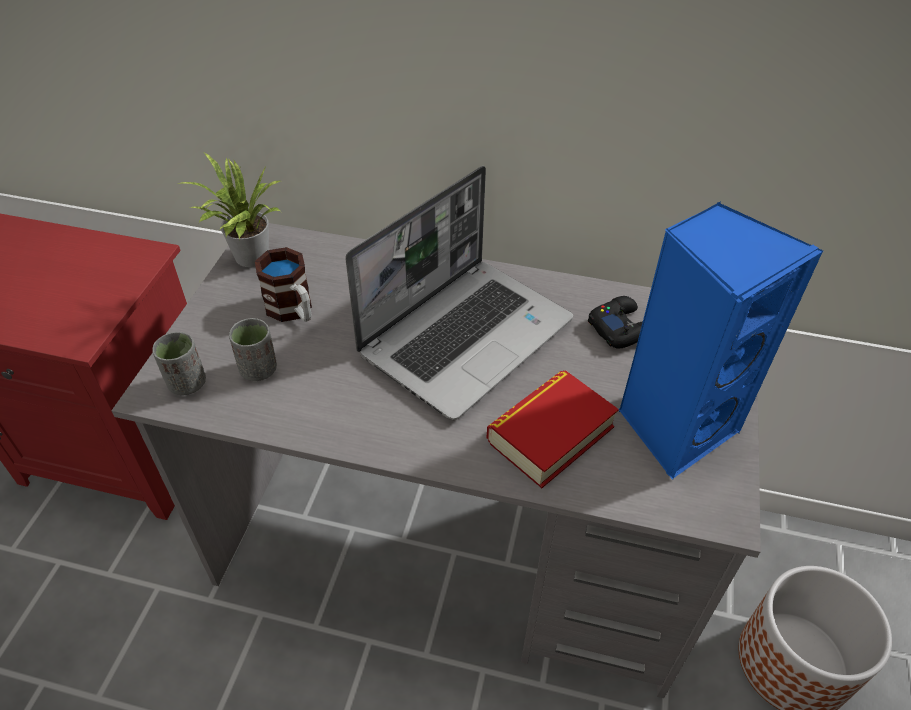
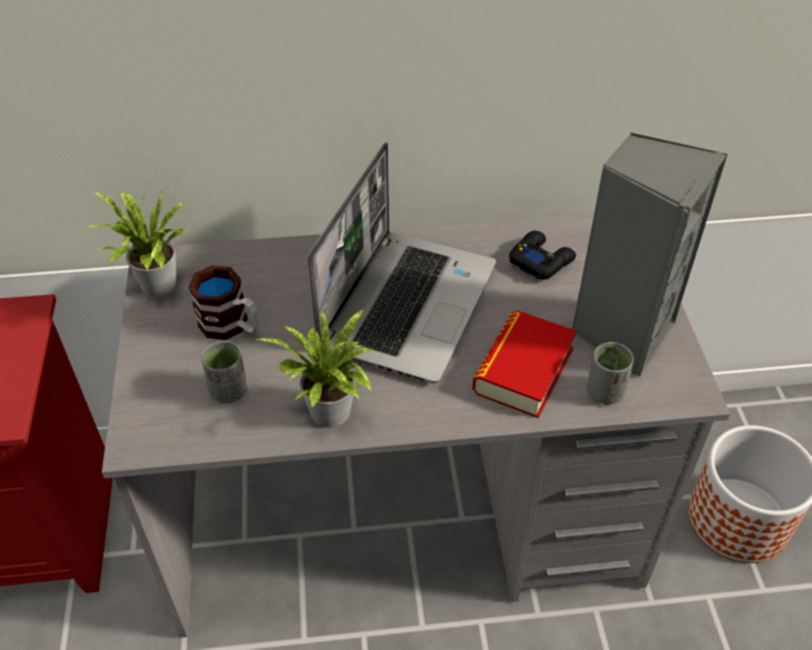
camera: 20 degrees left, 0 degrees up
grey cup [152,332,206,395] -> grey cup moved to [587,342,634,404]
blue speaker [619,201,823,479] -> grey speaker [572,132,727,378]
none -> potted plant [254,309,374,428]

